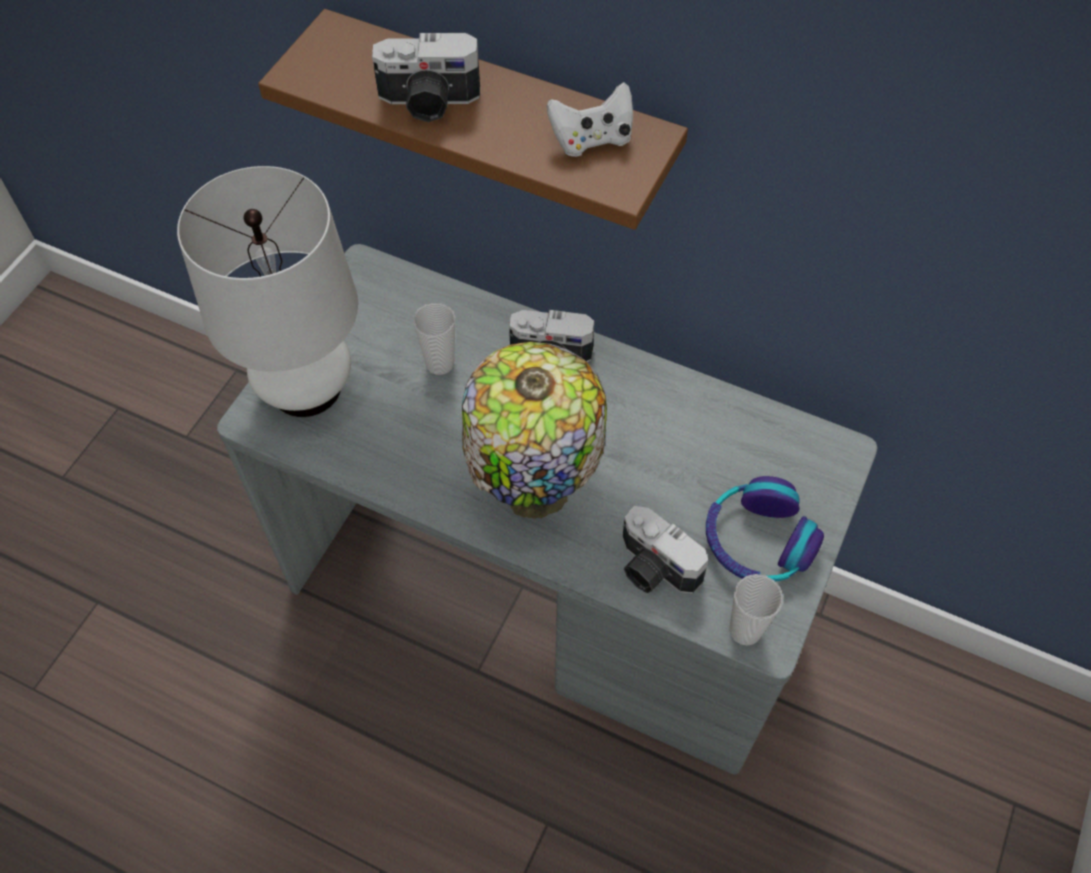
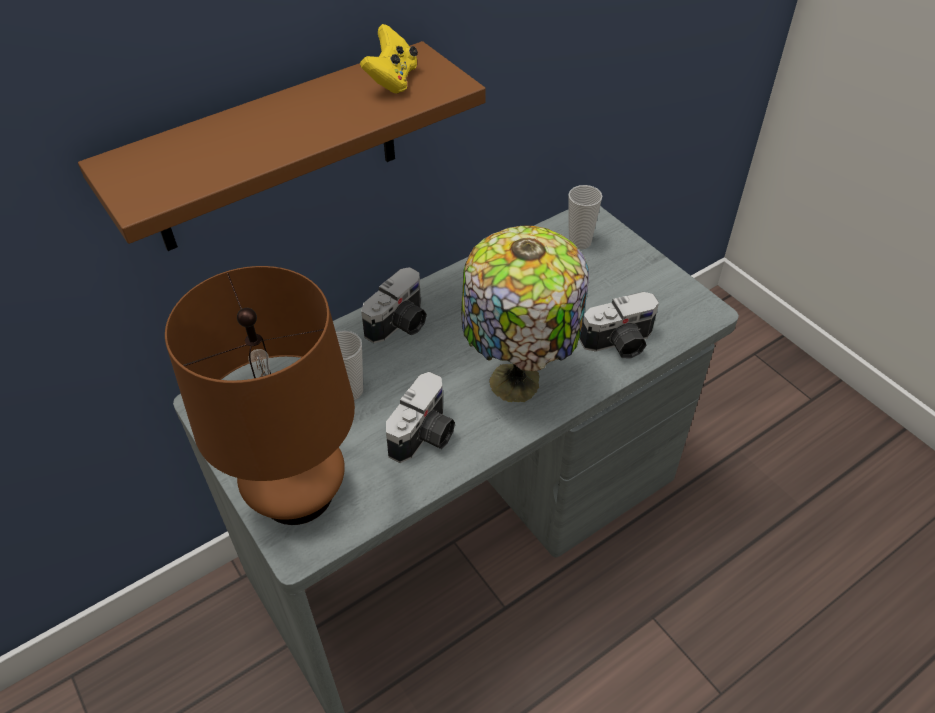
camera: 60 degrees left, 10 degrees down
white table lamp [177,166,358,417] -> brown table lamp [165,266,355,525]
camera [372,33,480,122] -> camera moved to [386,372,455,463]
white game controller [546,82,633,157] -> yellow game controller [360,24,418,93]
headphones [706,476,824,581] -> none
cup [729,574,783,646] -> cup moved to [568,185,602,249]

